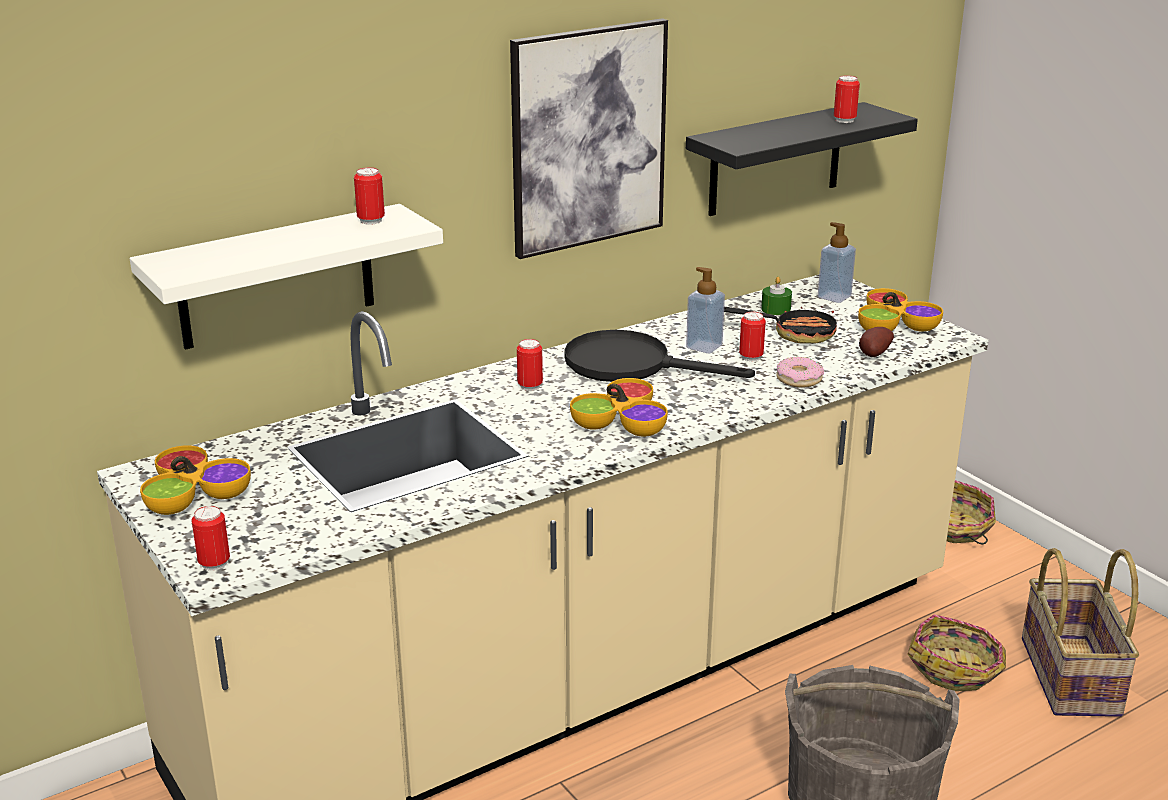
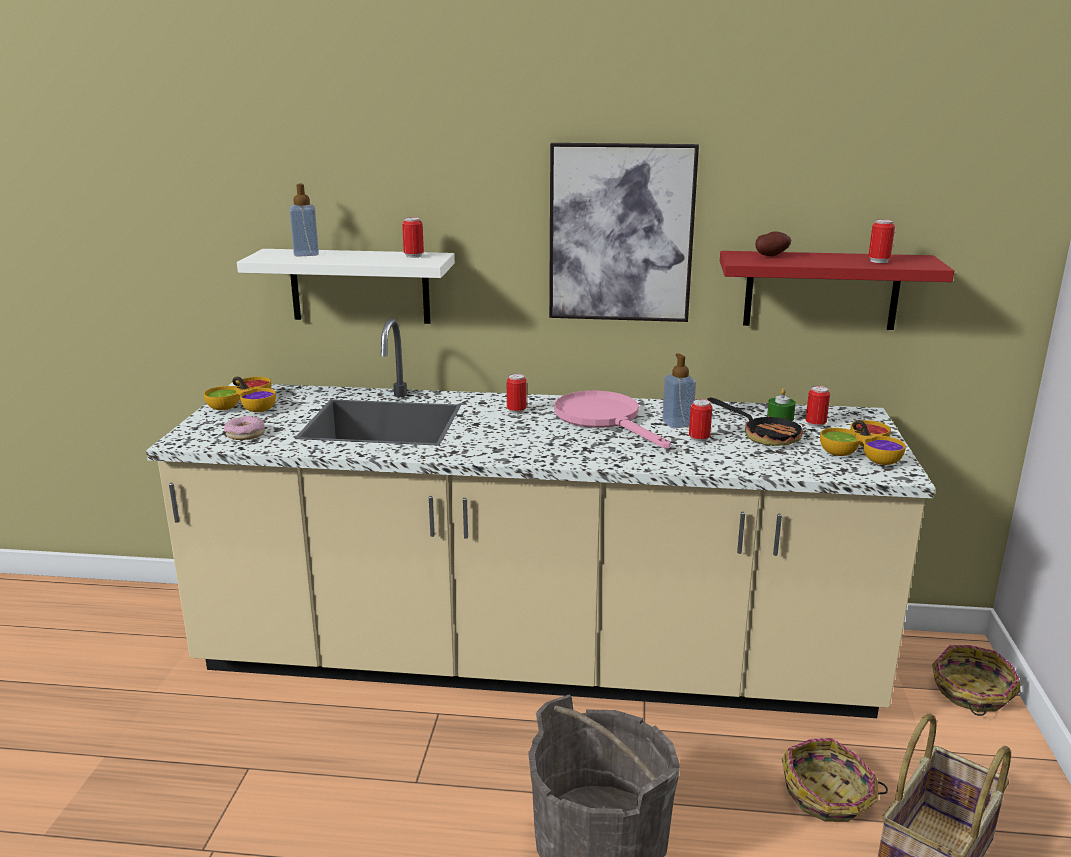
camera: 40 degrees right, 5 degrees down
can [191,506,230,571] -> can moved to [806,386,830,428]
black frying pan [564,330,755,382] -> pink frying pan [554,391,671,449]
bowl [570,378,668,437] -> none
black shelf [686,102,918,216] -> red shelf [720,251,954,330]
donut [776,357,824,388] -> donut moved to [224,416,265,440]
soap dispenser [818,222,856,303] -> soap dispenser moved to [290,183,319,256]
potato [859,327,894,357] -> potato moved to [755,231,791,256]

